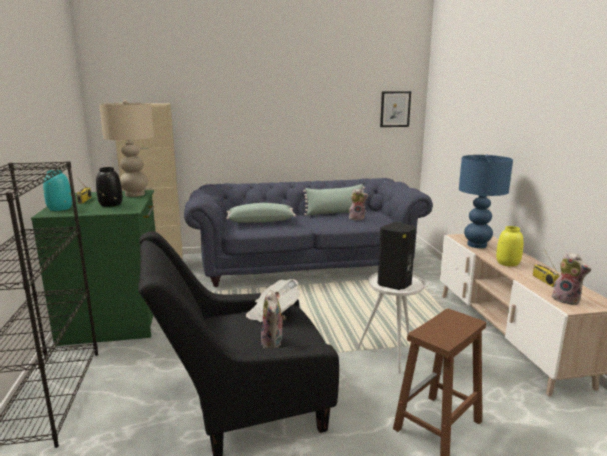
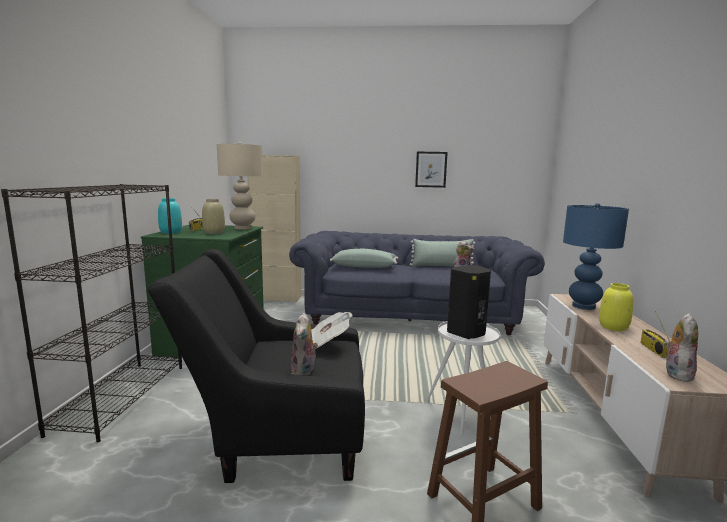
camera: 15 degrees right, 5 degrees down
black vase [96,167,123,207] -> beige vase [202,199,225,234]
picture [380,91,411,127] -> picture moved to [415,152,448,188]
plush toy [549,252,591,305] -> plush toy turned 120 degrees counterclockwise [664,313,698,382]

